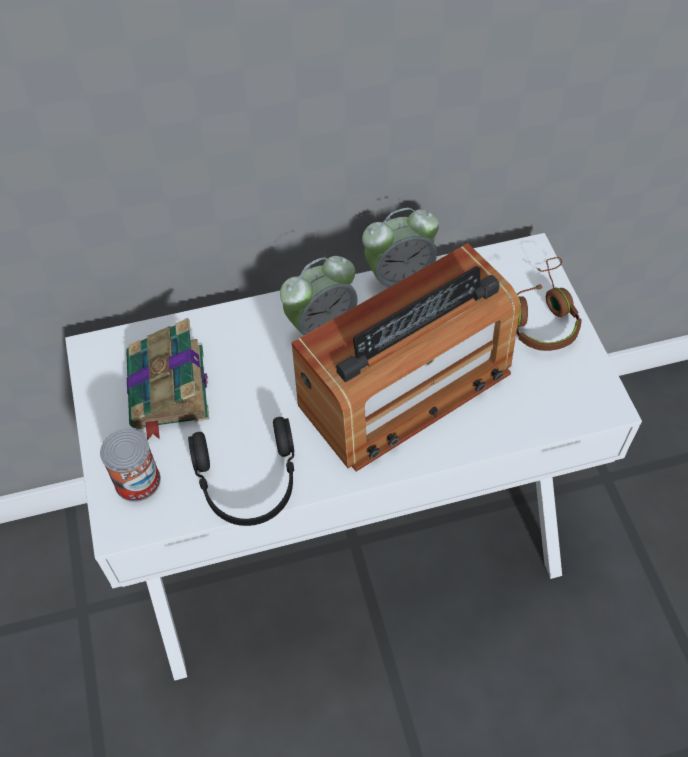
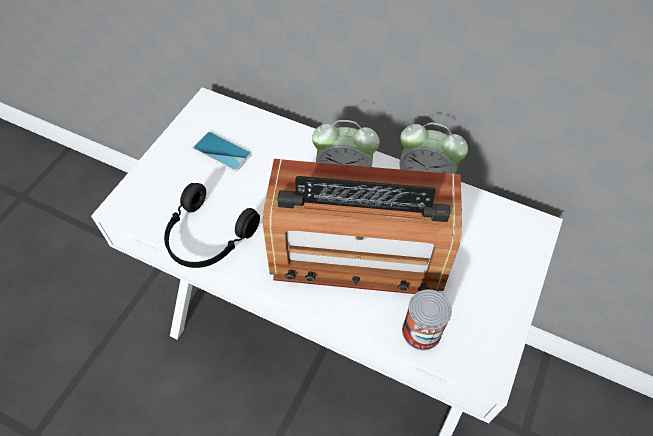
camera: 40 degrees right, 0 degrees up
can [100,429,161,502] -> can moved to [402,289,452,351]
book [126,318,209,440] -> phone [193,132,252,171]
brown headphones [516,257,581,351] -> none

